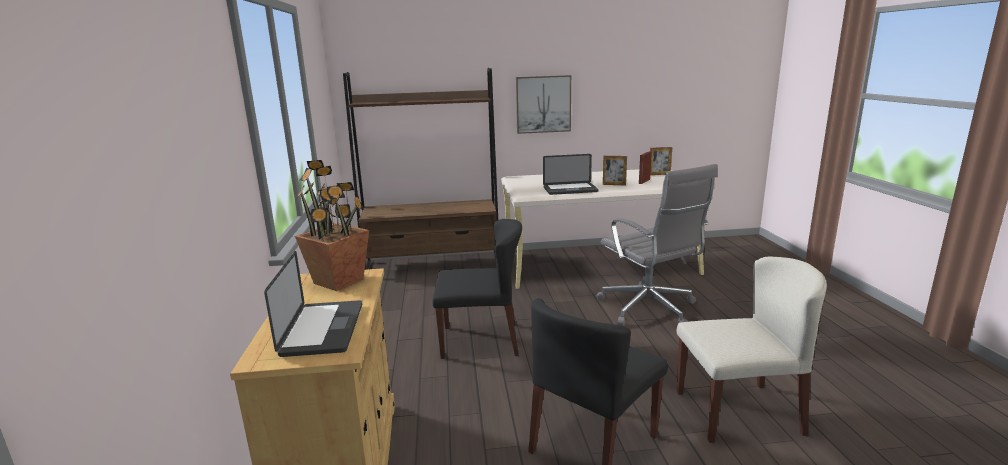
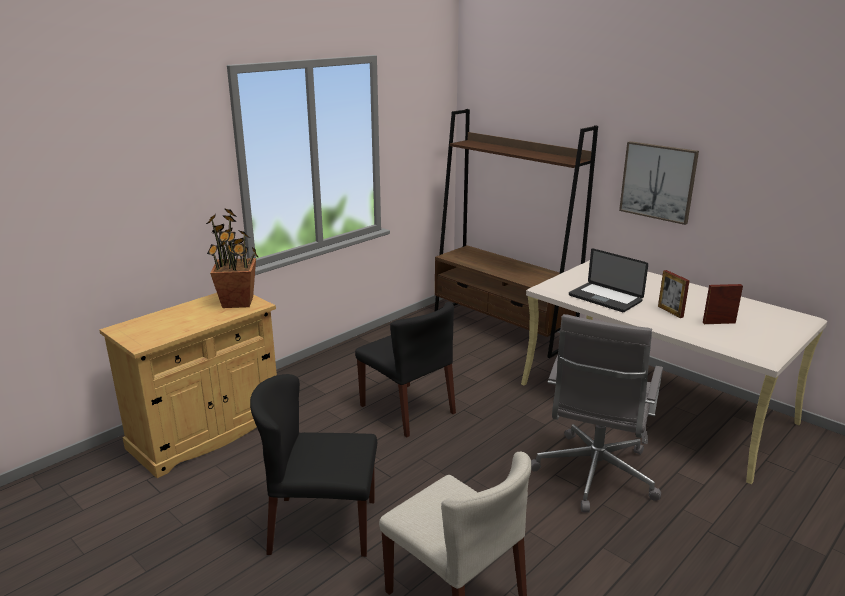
camera: 50 degrees right, 5 degrees up
laptop [264,251,362,357] -> none
picture frame [650,147,672,175] -> none

